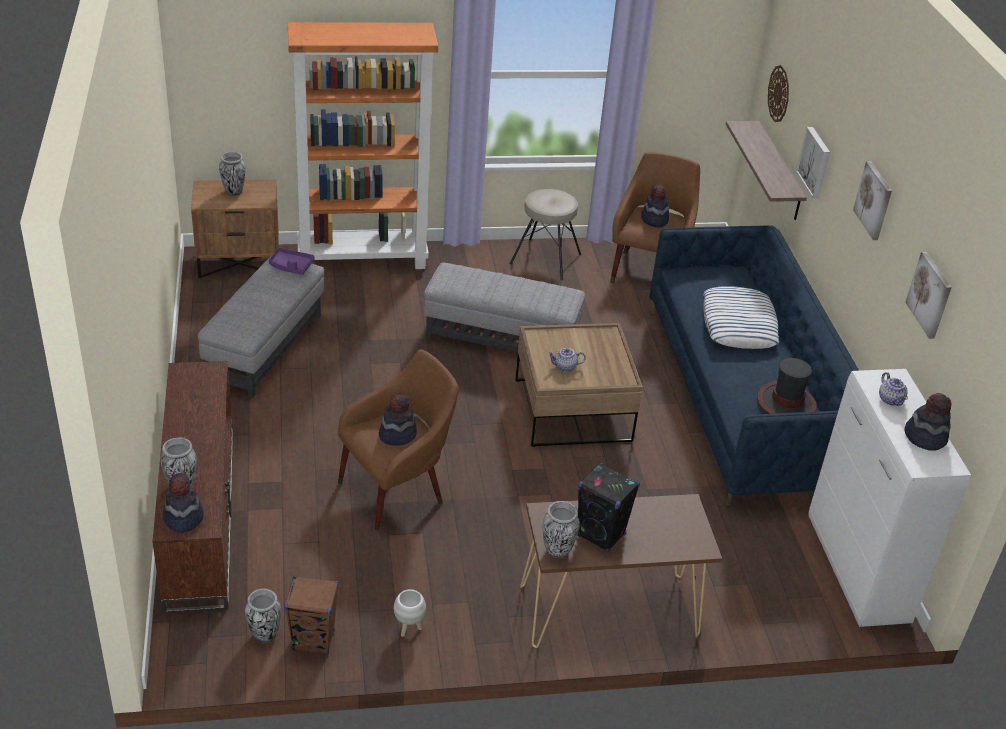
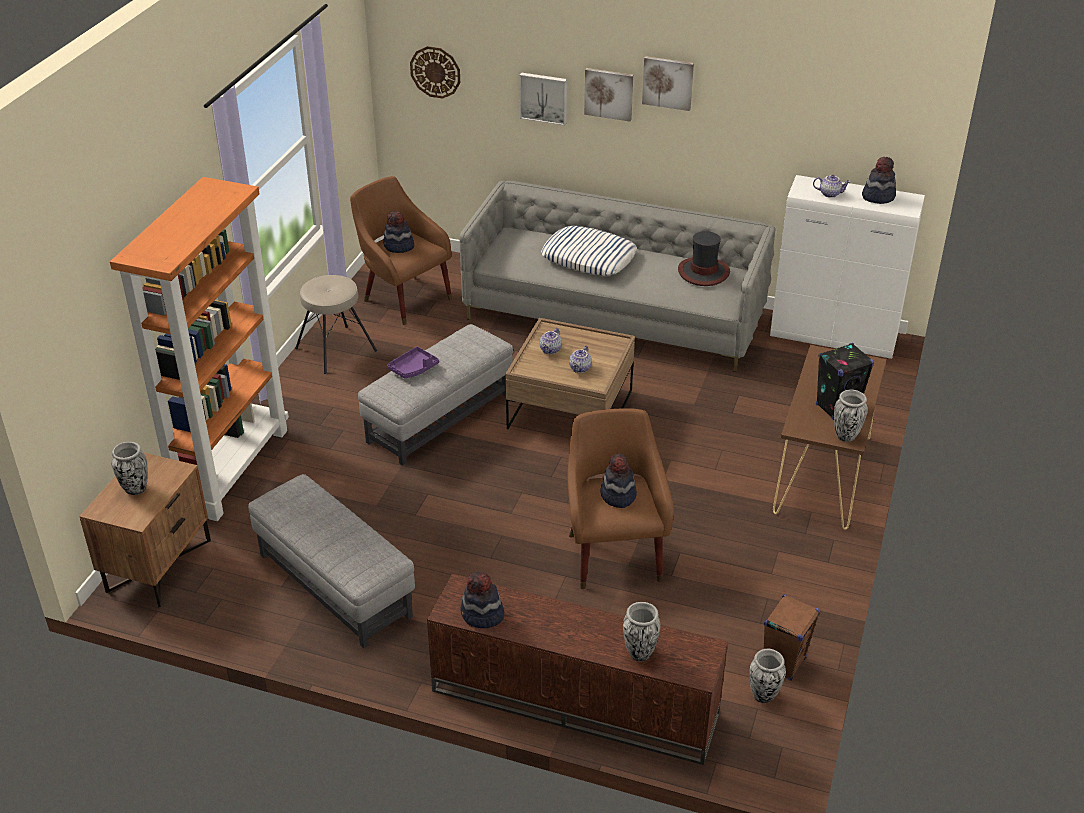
camera: 60 degrees left, 0 degrees up
hat [163,473,204,533] -> hat moved to [460,571,504,628]
purple tray [269,248,314,275] -> purple tray moved to [387,347,439,378]
white planter [394,589,426,637] -> none
blue sofa [649,225,859,507] -> grey sofa [459,181,776,372]
shelf [726,121,807,220] -> none
picture [905,252,952,339] -> picture moved to [584,68,633,122]
none -> teapot [540,328,562,354]

